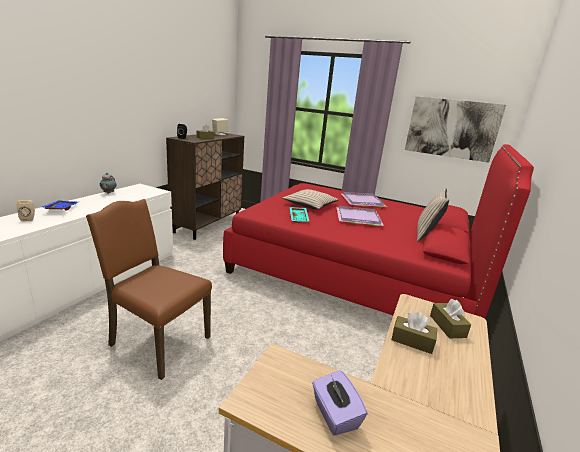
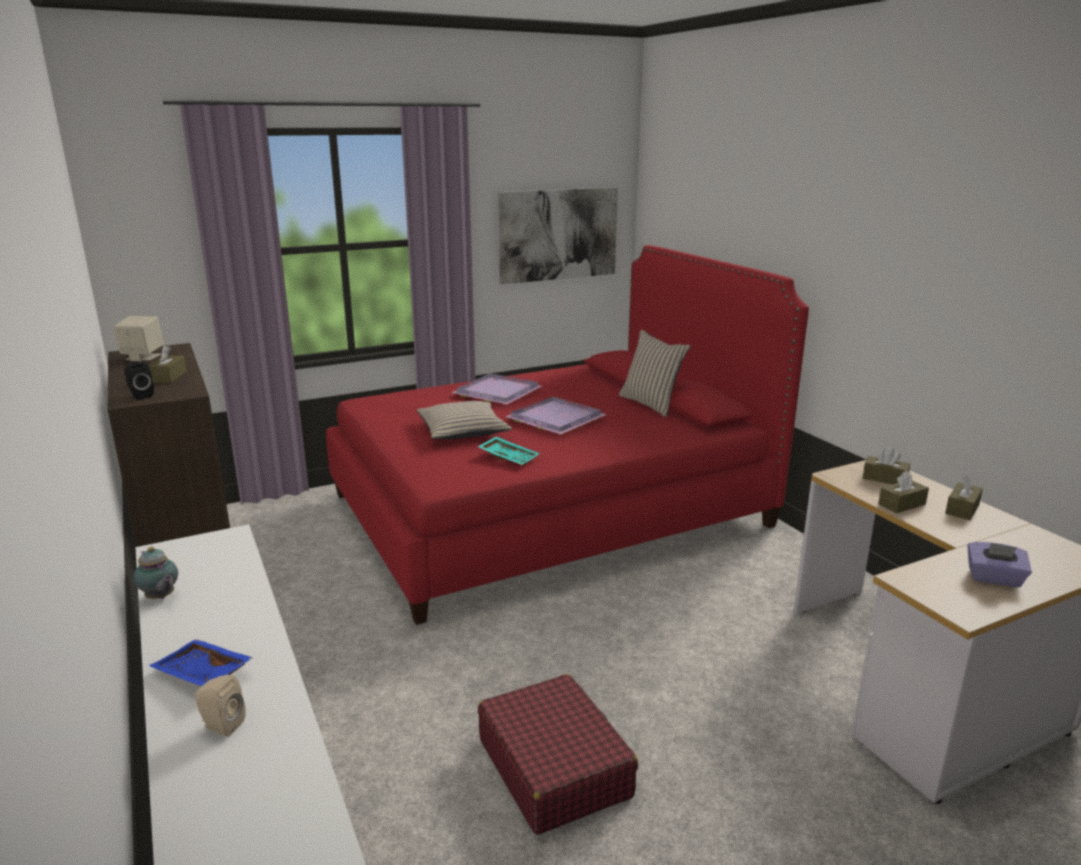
camera: 50 degrees left, 0 degrees up
brown chair [86,199,212,380] -> red suitcase [478,674,638,835]
none -> brown tissue box [945,475,983,520]

